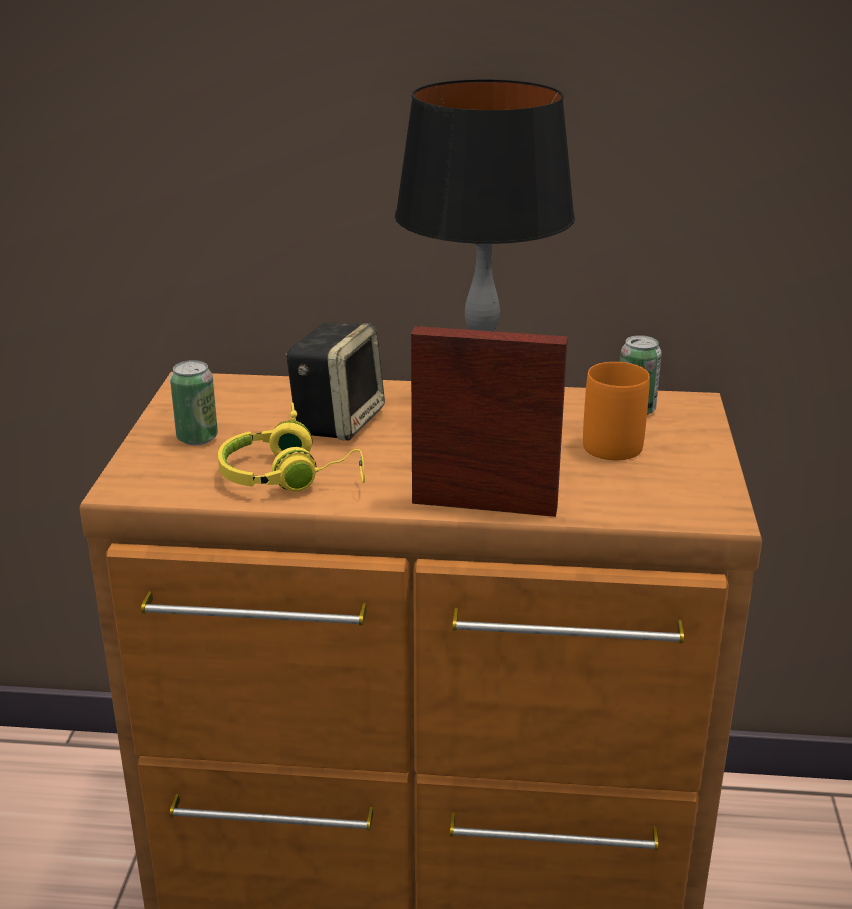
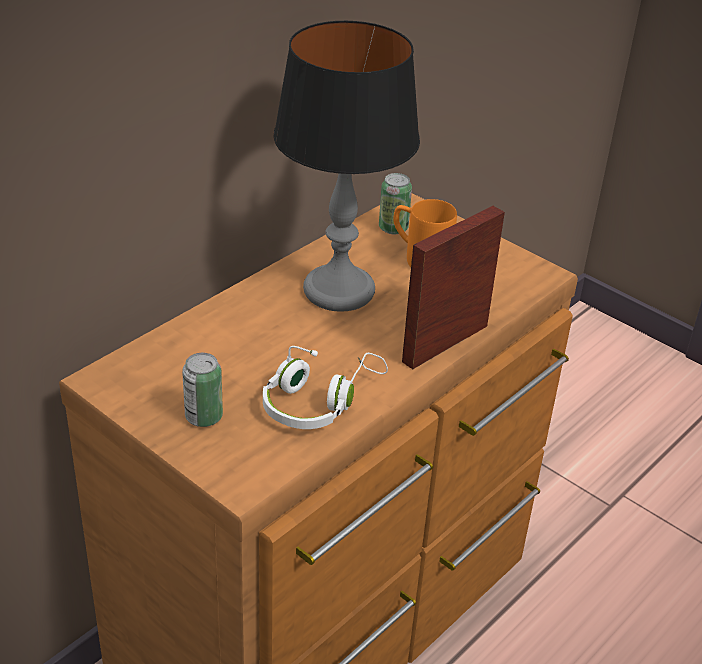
camera: 55 degrees left, 10 degrees up
yellow headphones [218,403,365,492] -> white headphones [263,346,388,429]
speaker [285,322,385,441] -> none

